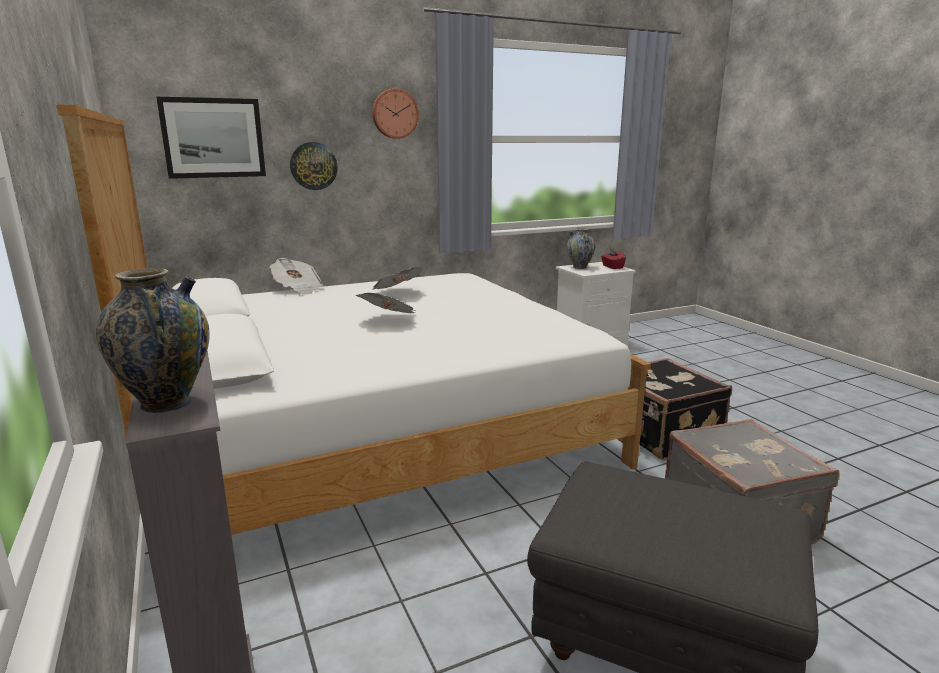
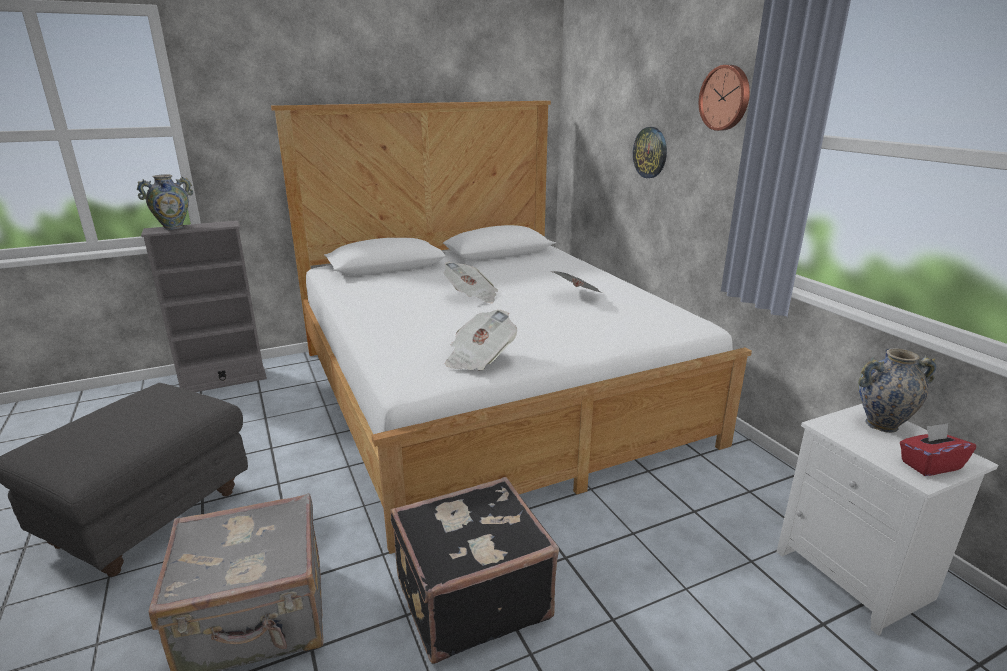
camera: 90 degrees right, 5 degrees up
picture [156,97,266,179] -> none
newspaper [270,258,323,295] -> newspaper moved to [445,310,517,371]

